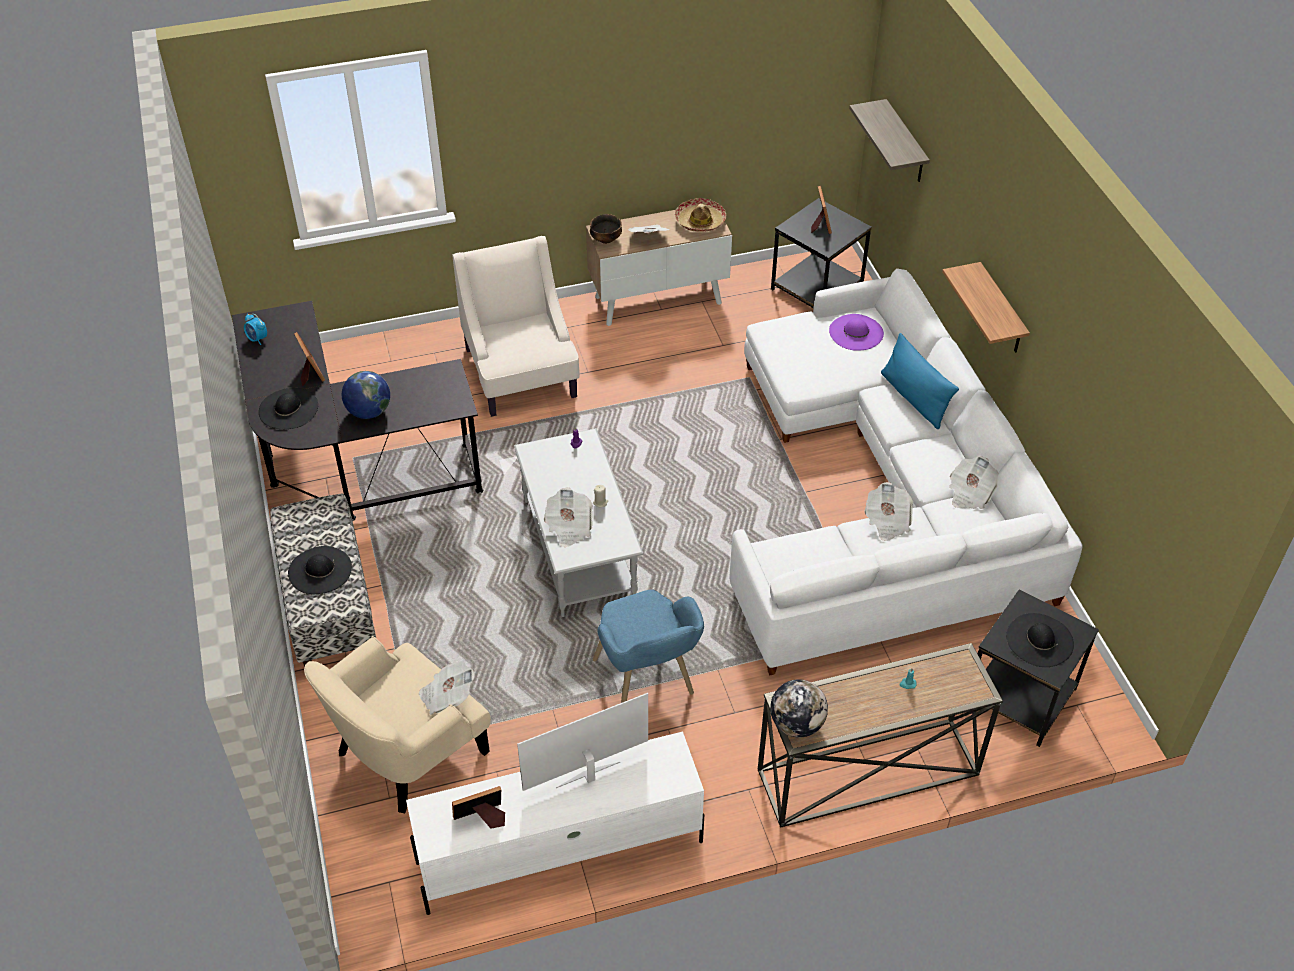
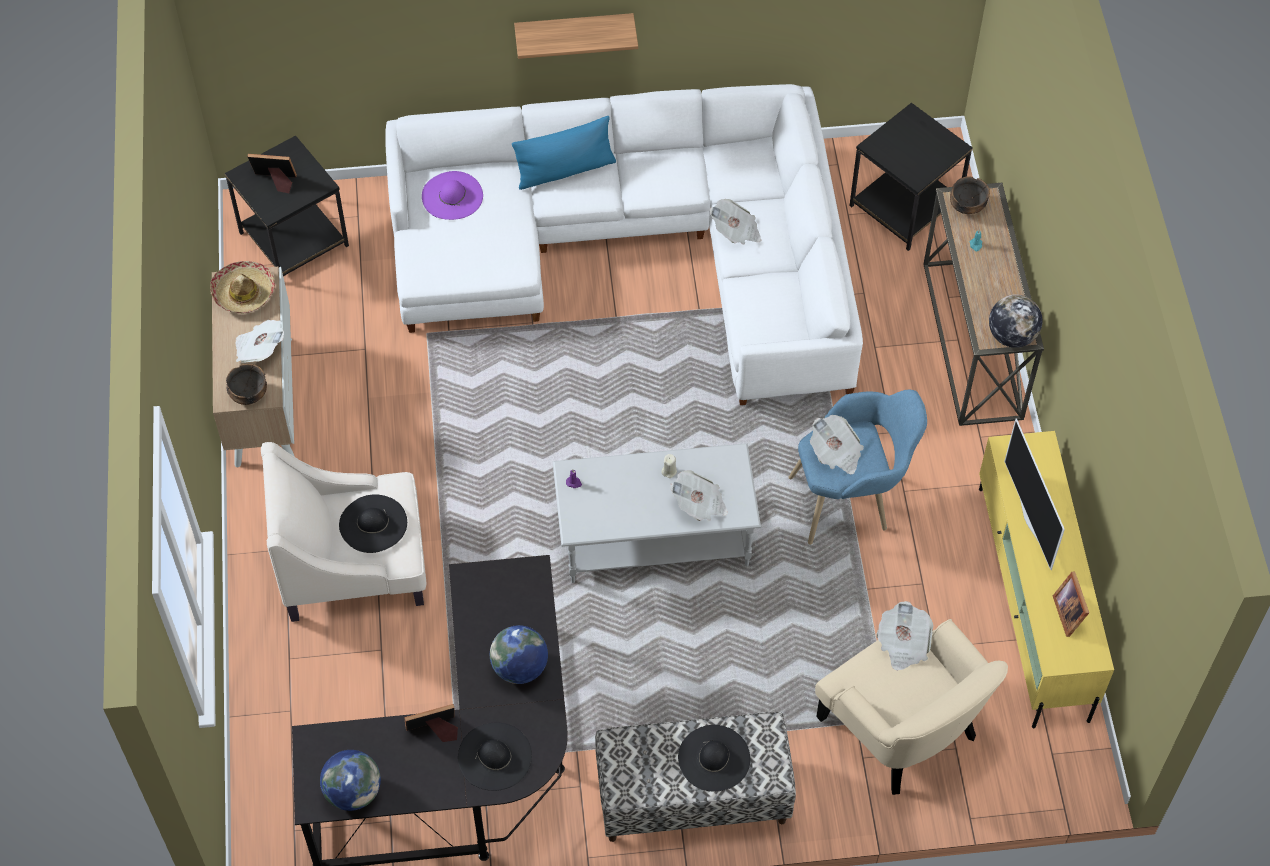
camera: 80 degrees left, 10 degrees up
alarm clock [244,314,267,345] -> globe [320,750,381,811]
white tv stand [406,731,704,915] -> yellow tv stand [979,431,1114,729]
shelf [849,99,930,182] -> none
newspaper [950,456,999,509] -> newspaper moved to [810,415,864,475]
black hat [1006,613,1074,667] -> black hat moved to [339,494,407,553]
none -> bowl [950,176,990,214]

